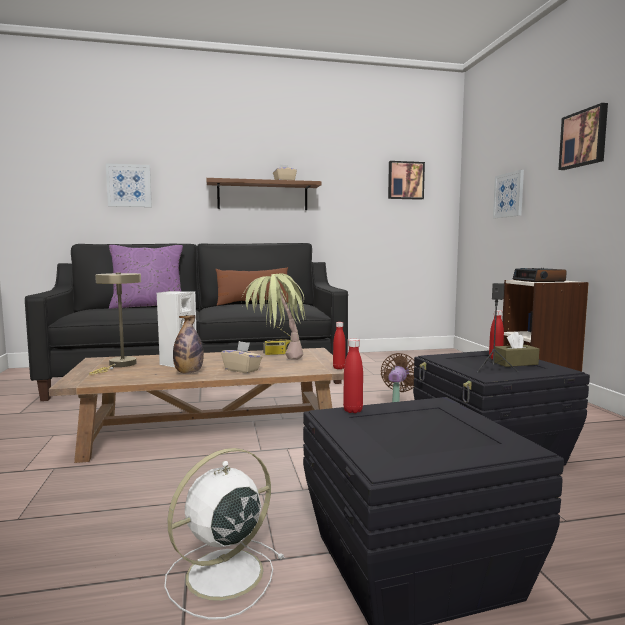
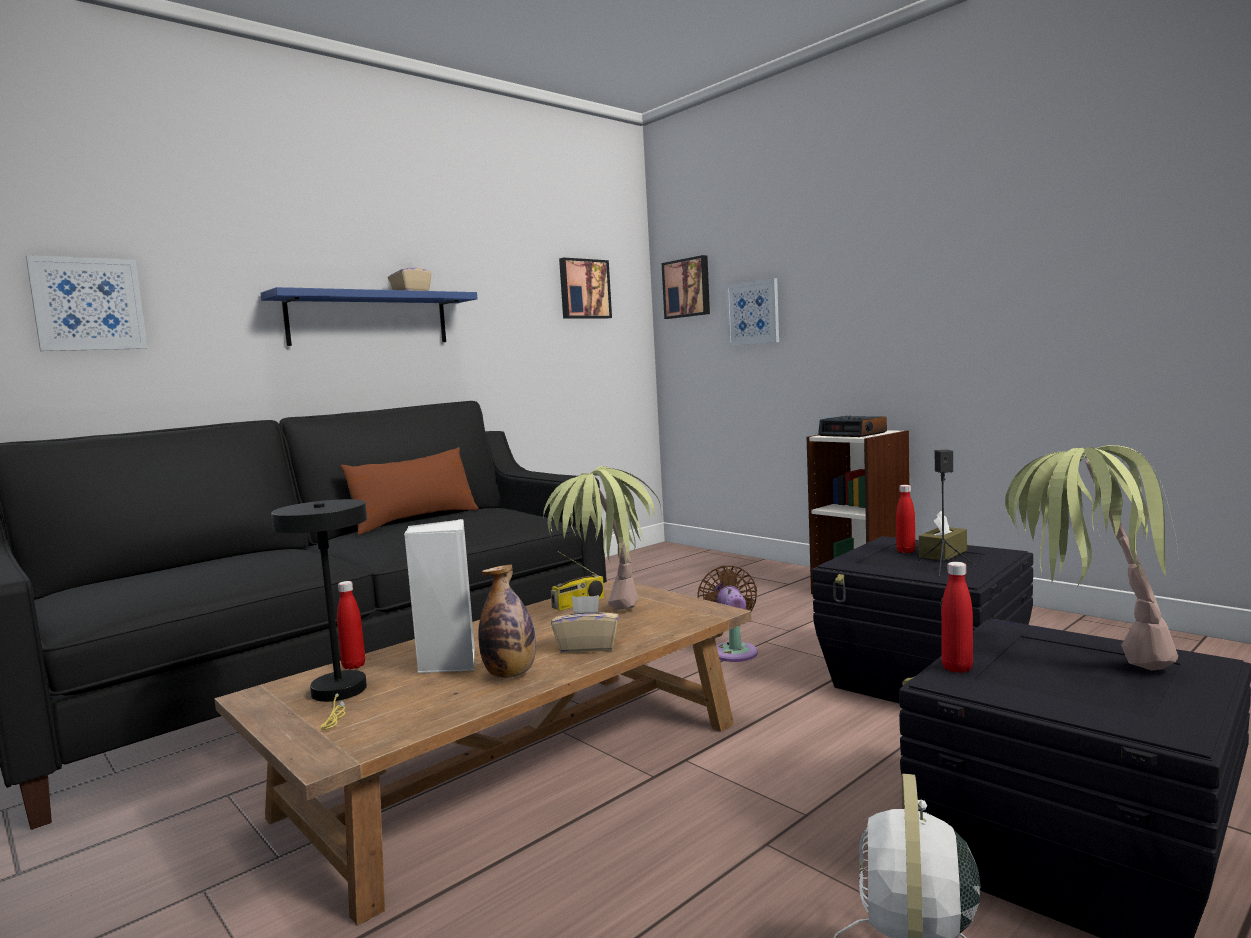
camera: 30 degrees left, 0 degrees up
beige table lamp [89,272,141,375] -> black table lamp [271,499,367,730]
purple pillow [109,245,183,309] -> none
brown shelf [206,178,321,210] -> blue shelf [260,287,477,346]
red bottle [333,322,346,369] -> red bottle moved to [337,581,365,669]
picture [558,103,608,170] -> picture moved to [662,255,710,319]
none -> potted plant [1005,445,1178,670]

